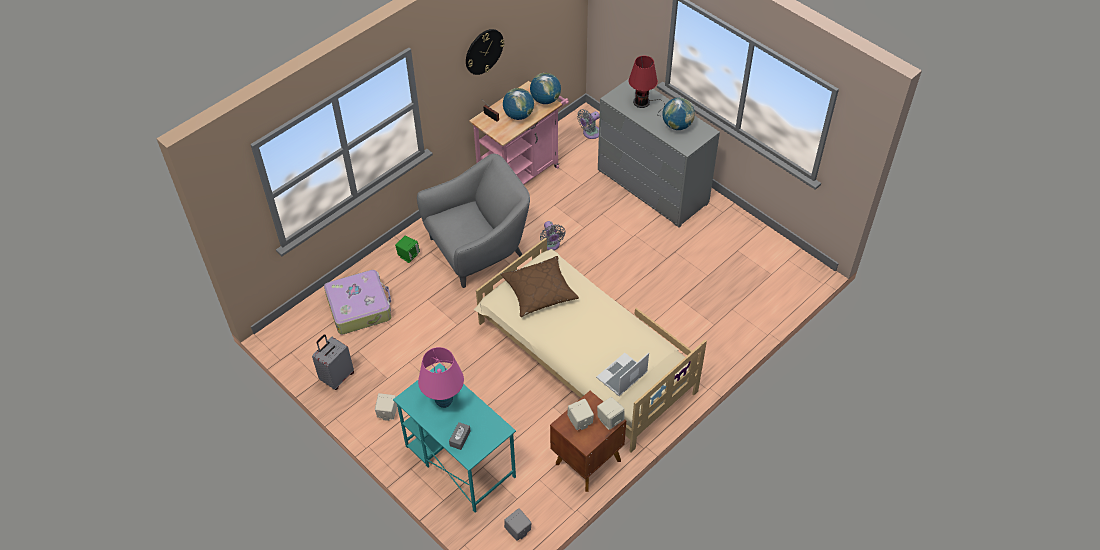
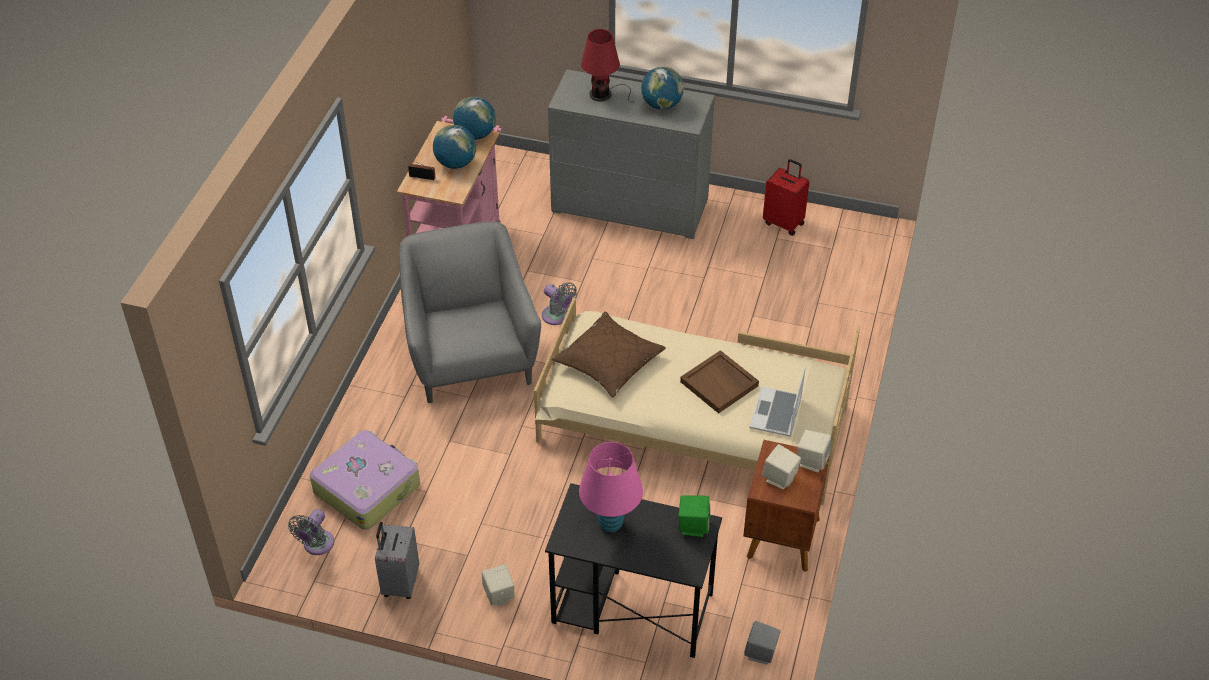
camera: 30 degrees left, 5 degrees down
turquoise desk [393,363,516,513] -> black desk [545,483,722,658]
green speaker [395,236,420,263] -> green speaker moved to [678,496,711,537]
grey armchair [417,154,530,288] -> grey armchair turned 45 degrees counterclockwise [399,221,541,403]
grey tissue box [449,422,471,450] -> none
wall clock [466,29,505,75] -> none
grey fan [577,109,600,139] -> grey fan moved to [288,509,334,555]
none -> brown tray [680,350,759,414]
none -> red suitcase [763,159,809,236]

